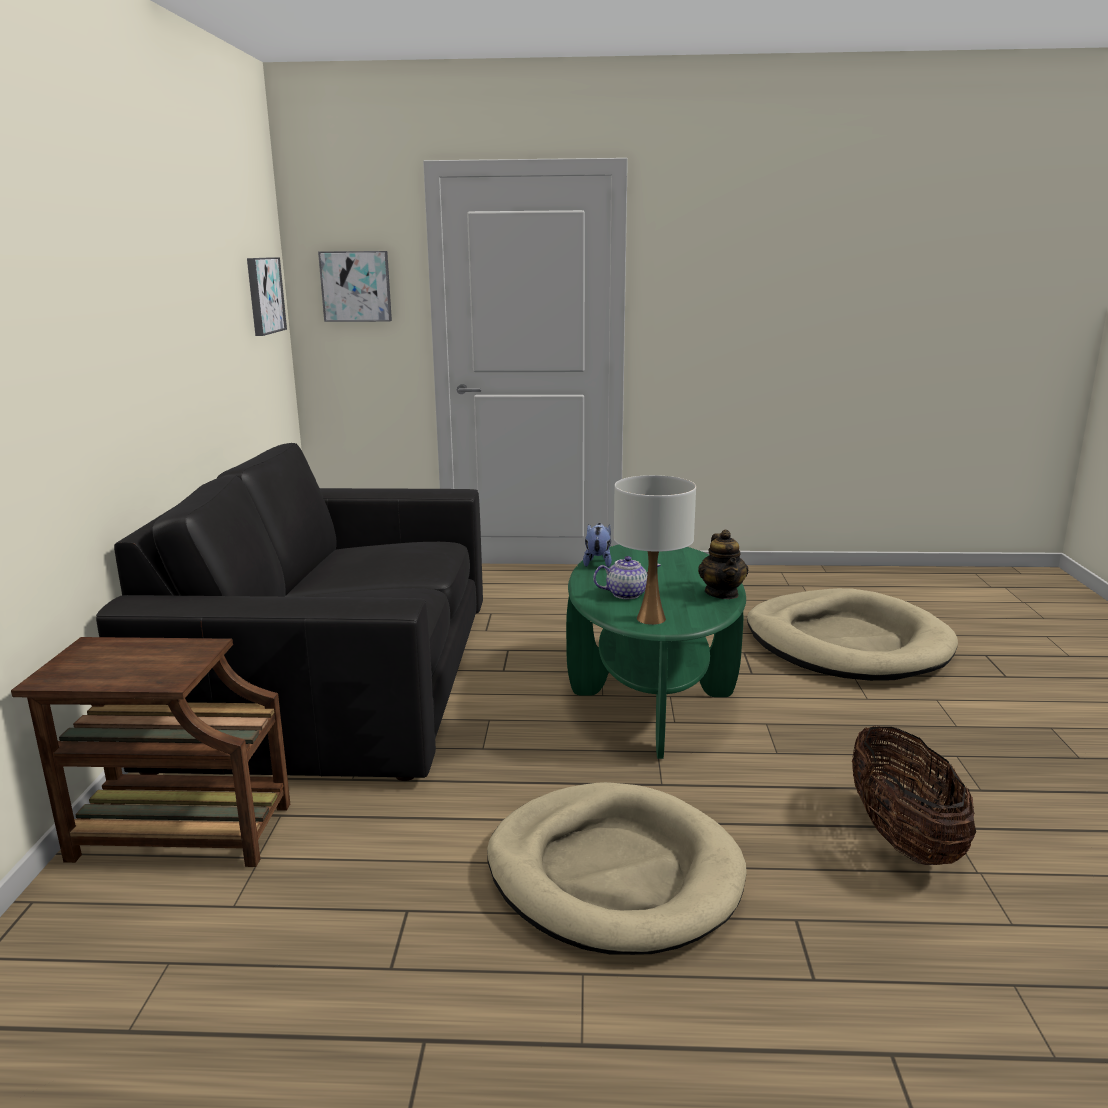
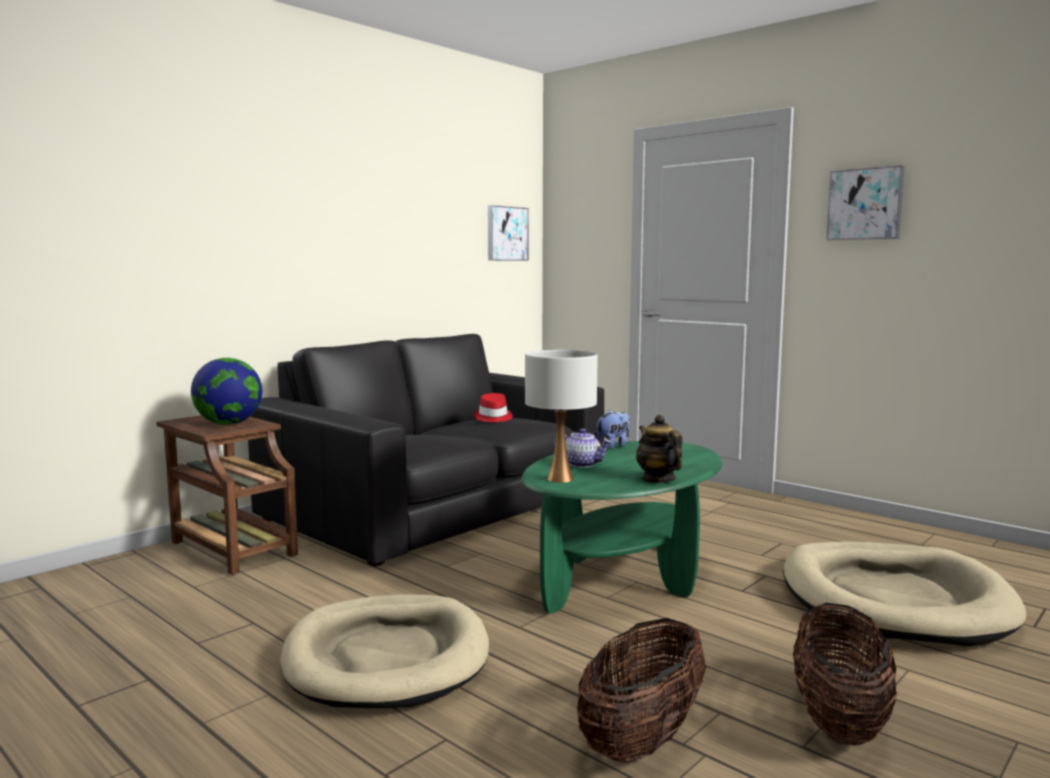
camera: 40 degrees right, 10 degrees down
picture [318,251,392,322] -> picture moved to [826,165,904,240]
teapot [698,530,748,599] -> teapot turned 120 degrees clockwise [636,415,683,483]
none -> globe [191,358,262,425]
none -> red hat [474,393,513,422]
none -> basket [793,603,897,746]

